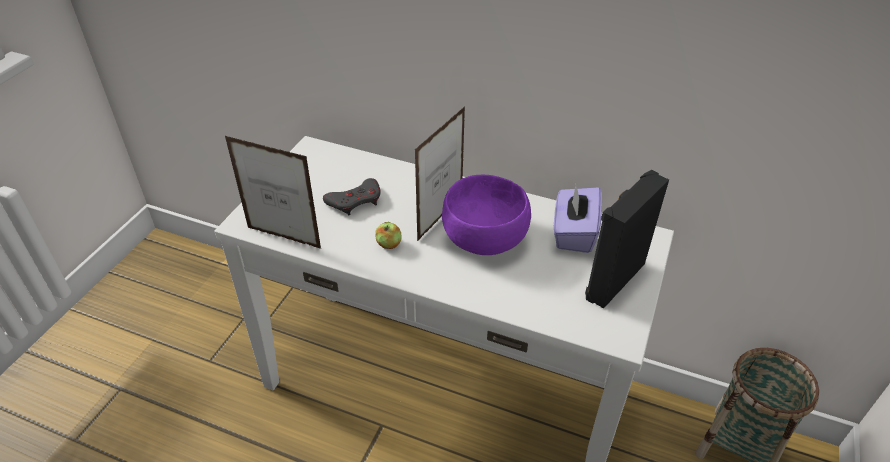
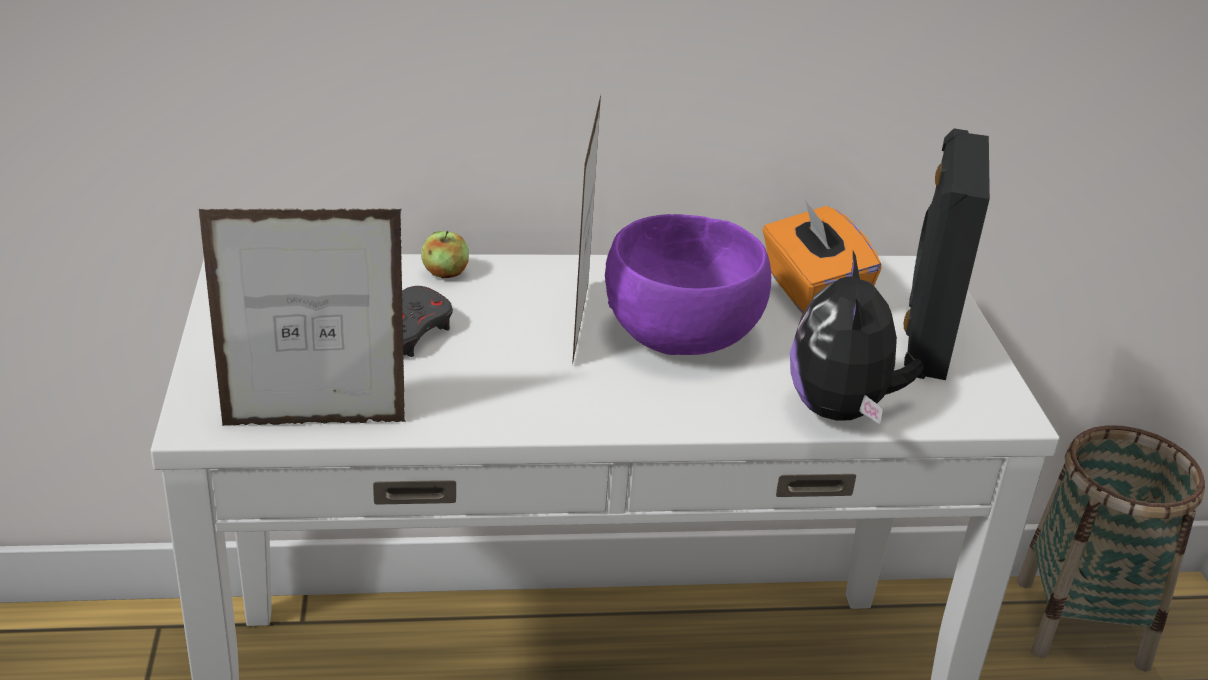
camera: 30 degrees left, 10 degrees down
apple [375,222,402,249] -> apple moved to [421,231,469,279]
purple tissue box [554,185,602,253] -> orange tissue box [762,199,882,314]
none -> plush toy [790,251,924,424]

